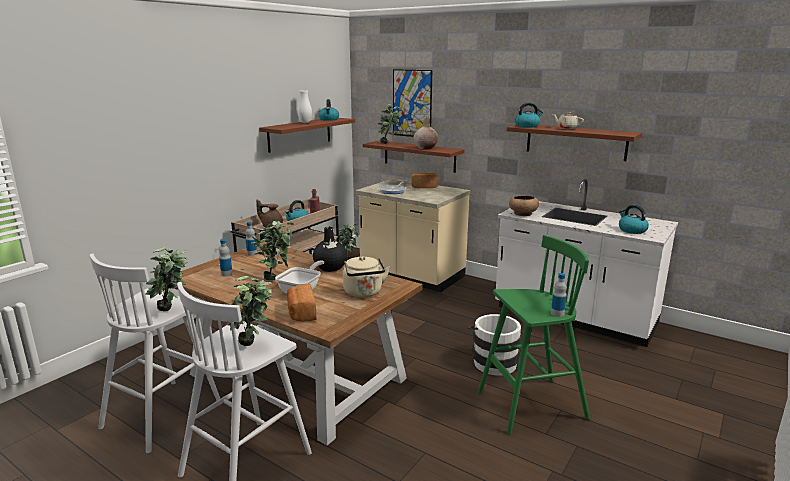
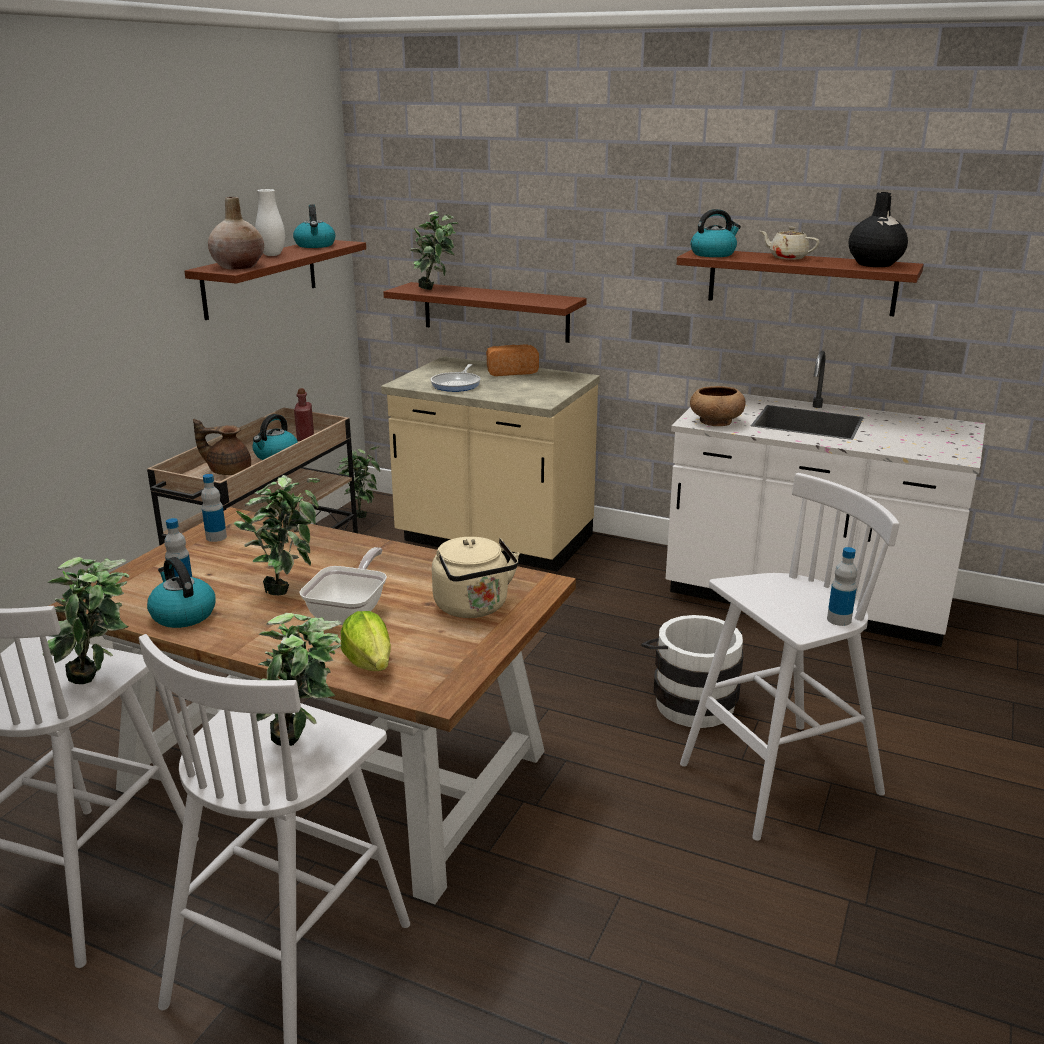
camera: 10 degrees left, 5 degrees up
bread [287,284,316,322] -> lettuce [340,611,391,671]
black vase [313,227,348,272] -> black vase moved to [849,192,908,267]
picture [393,69,432,137] -> none
beige vase [414,117,438,149] -> beige vase moved to [208,197,264,269]
green stool [478,235,590,435] -> white stool [680,473,899,841]
kettle [619,205,649,234] -> kettle moved to [147,557,216,628]

